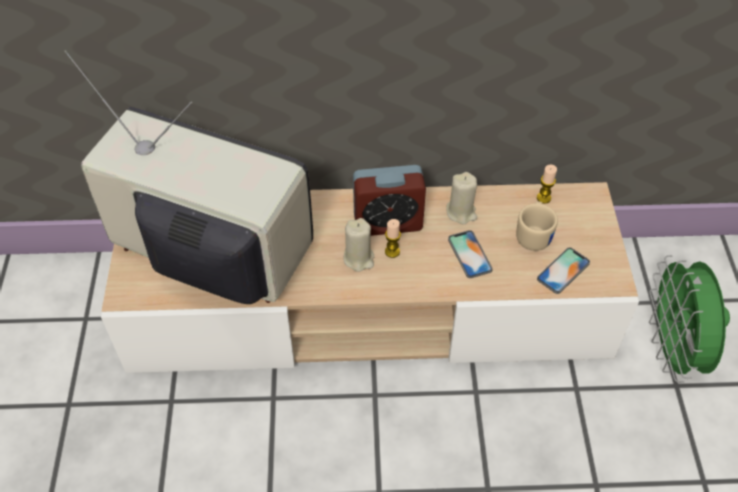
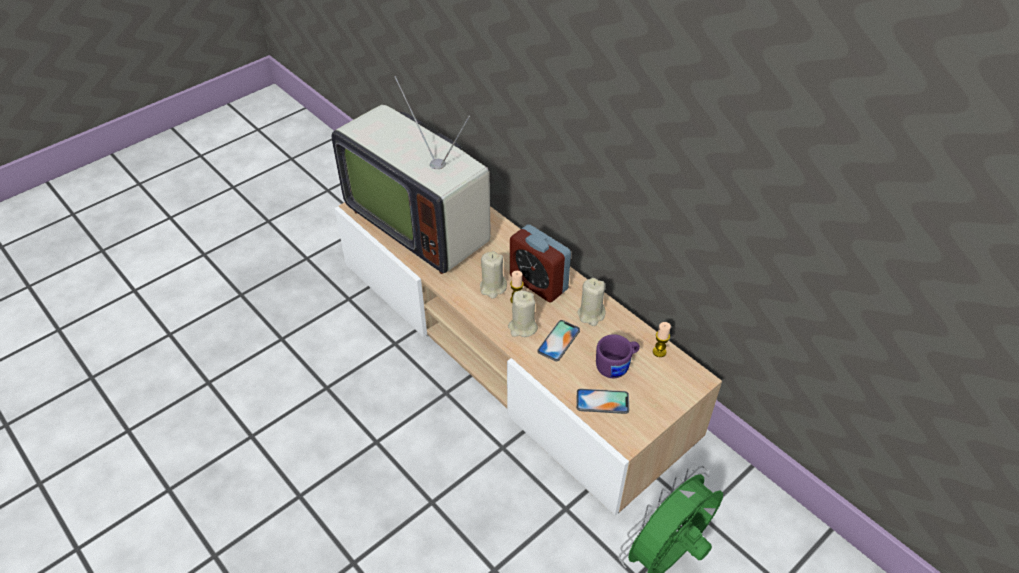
camera: 50 degrees right, 5 degrees down
television [64,50,313,304] -> television turned 150 degrees clockwise [331,76,490,274]
beige mug [516,201,558,251] -> purple mug [596,334,640,378]
none -> beige candle [508,290,538,337]

